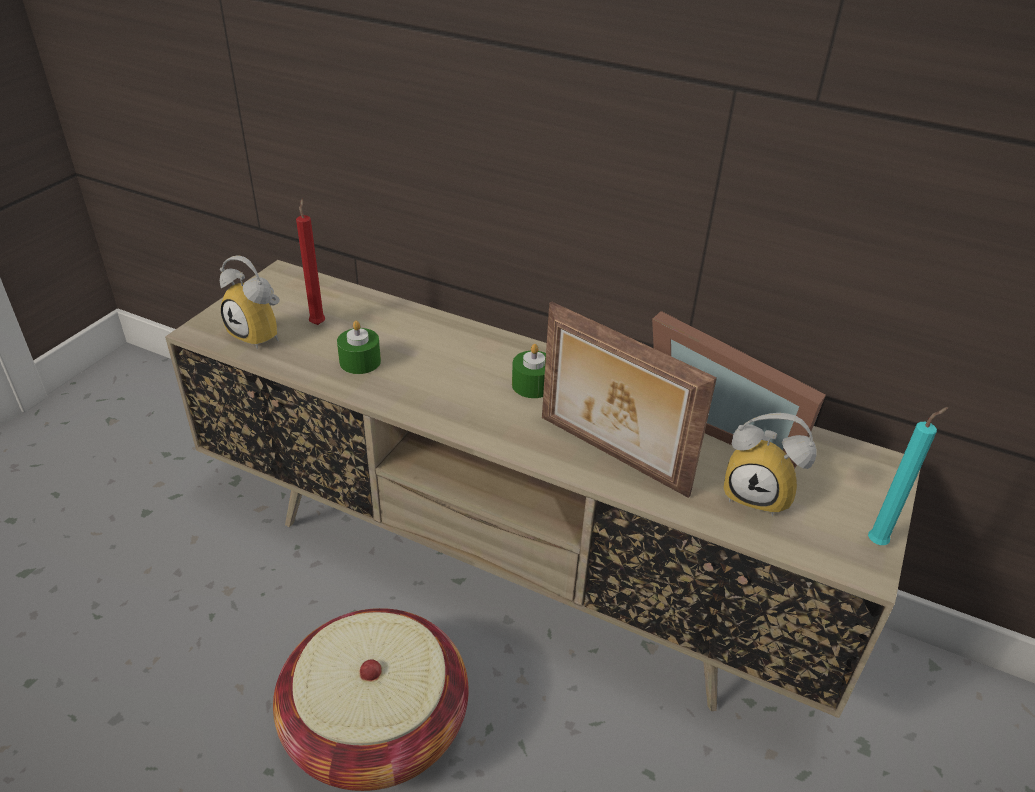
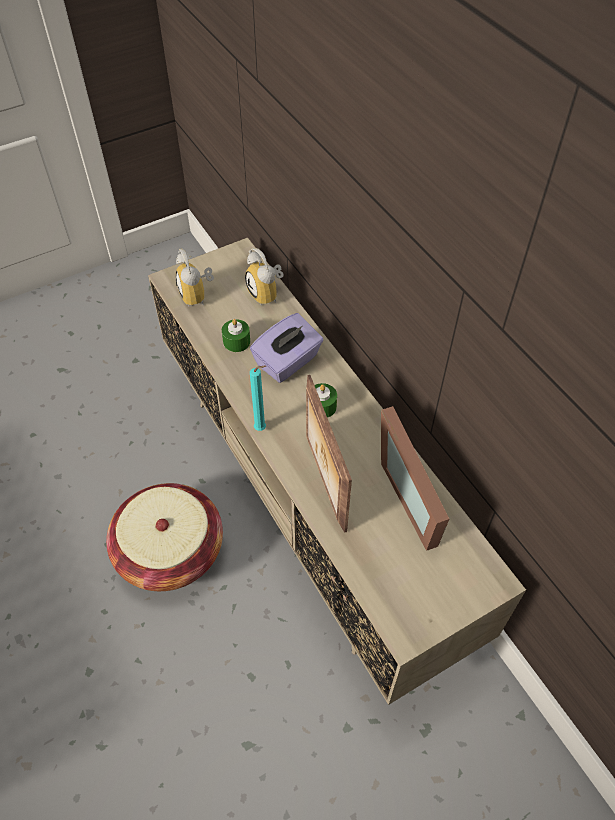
camera: 35 degrees right, 15 degrees up
red candle [296,199,325,325] -> none
alarm clock [723,413,817,517] -> alarm clock moved to [245,248,284,306]
turquoise candle [868,407,948,545] -> turquoise candle moved to [250,365,266,431]
none -> purple tissue box [250,313,324,383]

